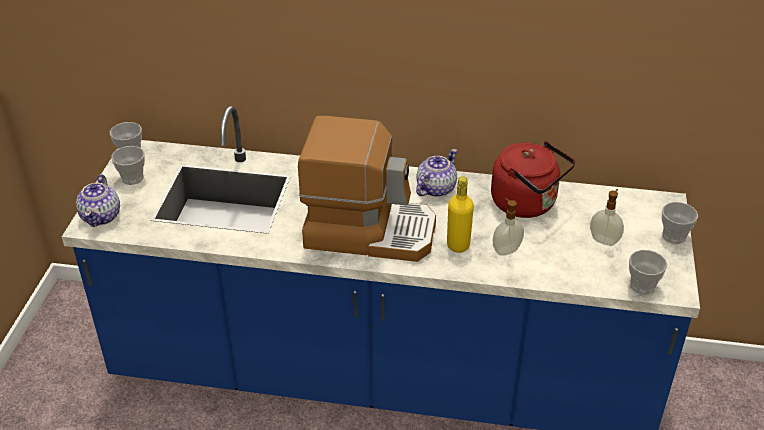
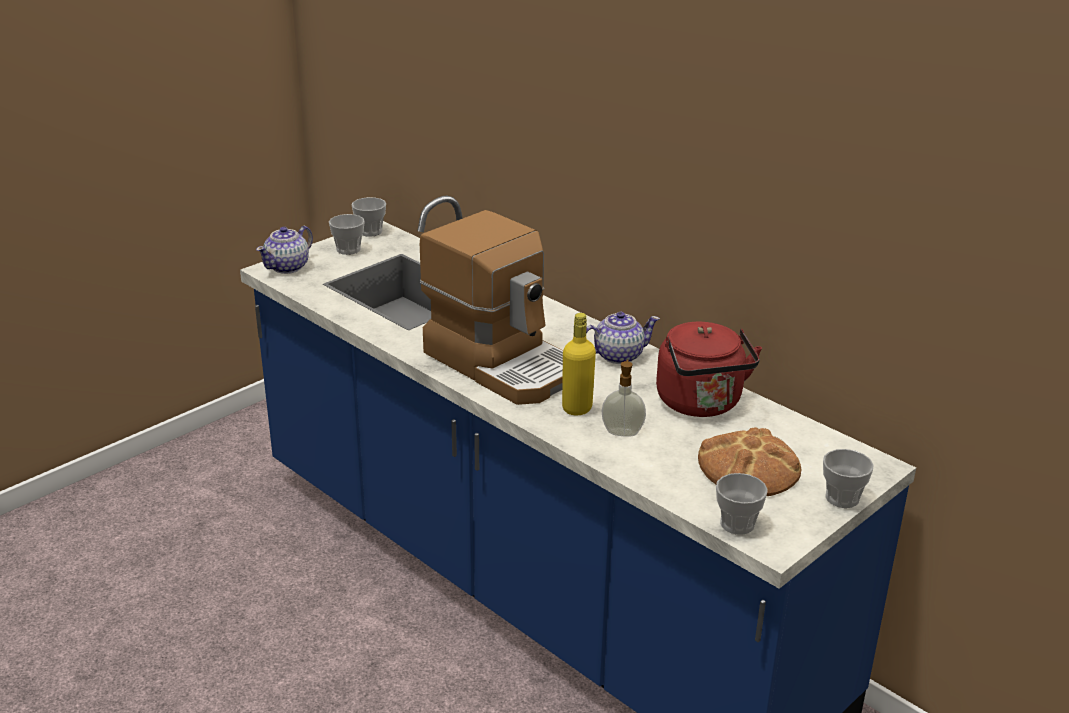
camera: 35 degrees right, 10 degrees down
soap dispenser [590,189,624,246] -> bread [698,427,802,496]

